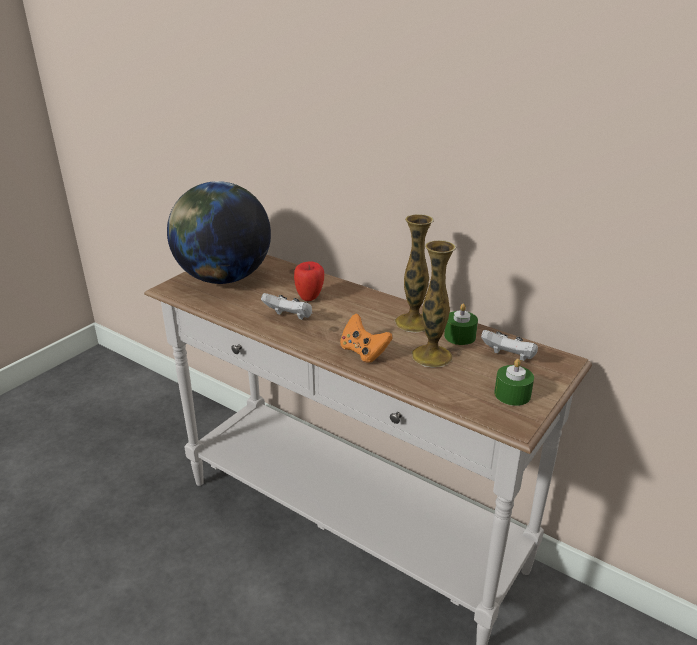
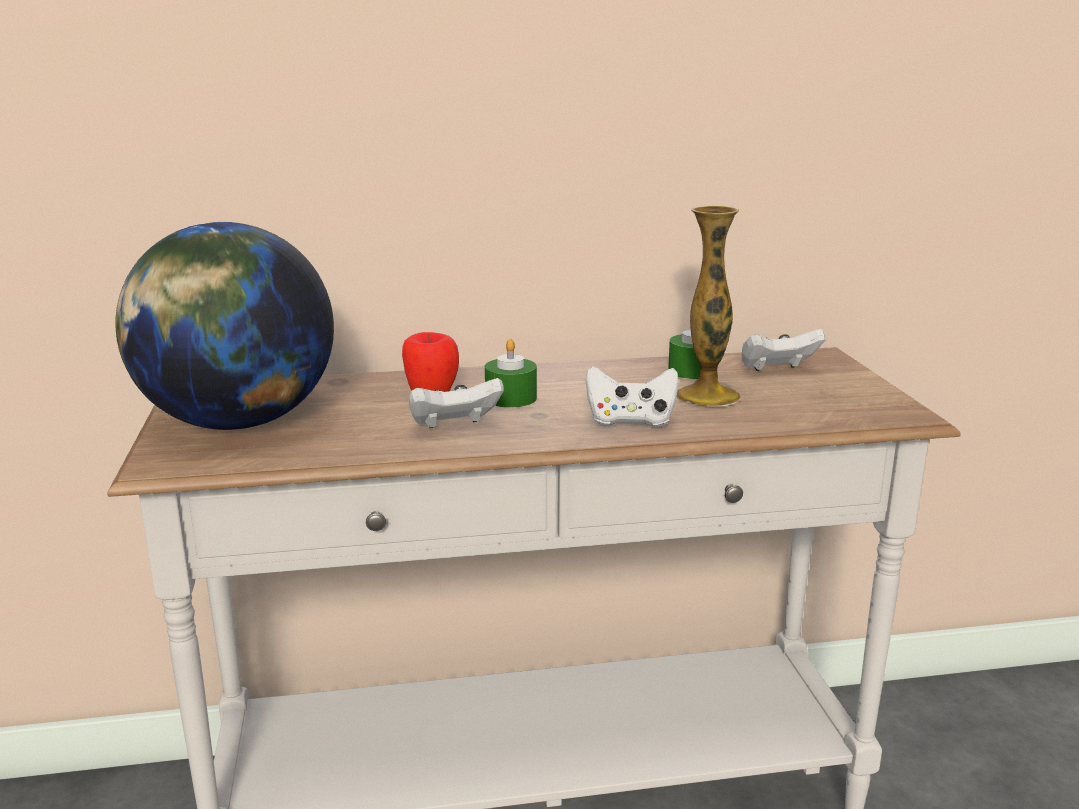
camera: 45 degrees left, 10 degrees down
orange game controller [340,313,393,363] -> white game controller [585,366,679,427]
vase [394,214,434,332] -> none
green candle [494,359,534,406] -> green candle moved to [485,339,537,408]

